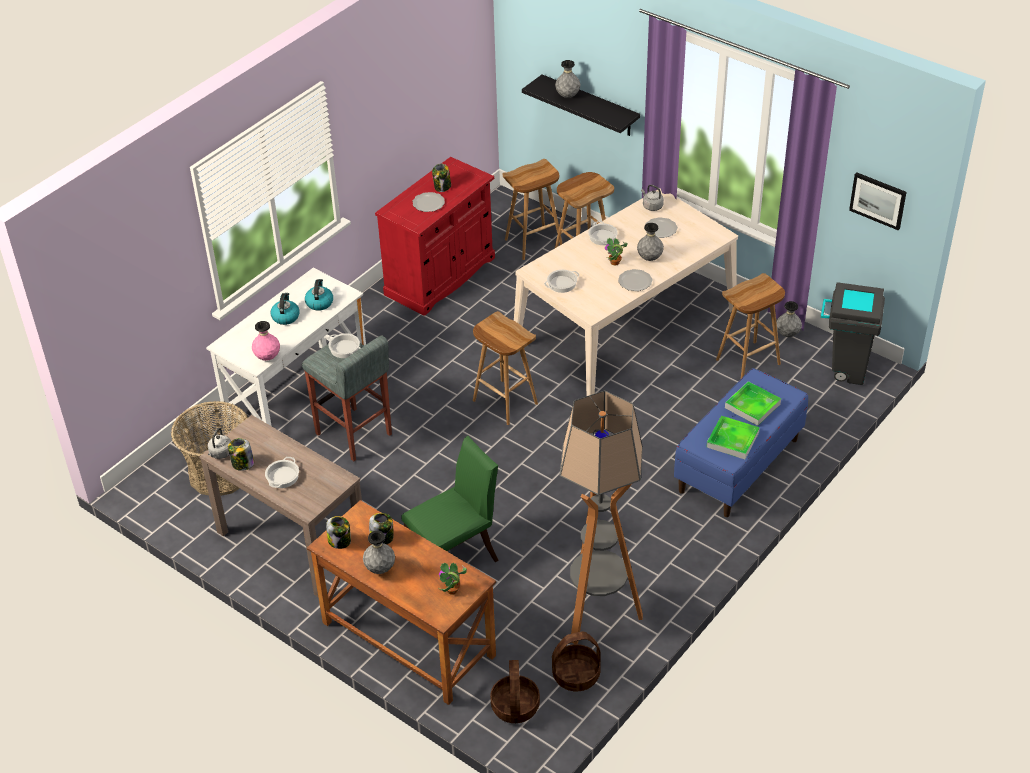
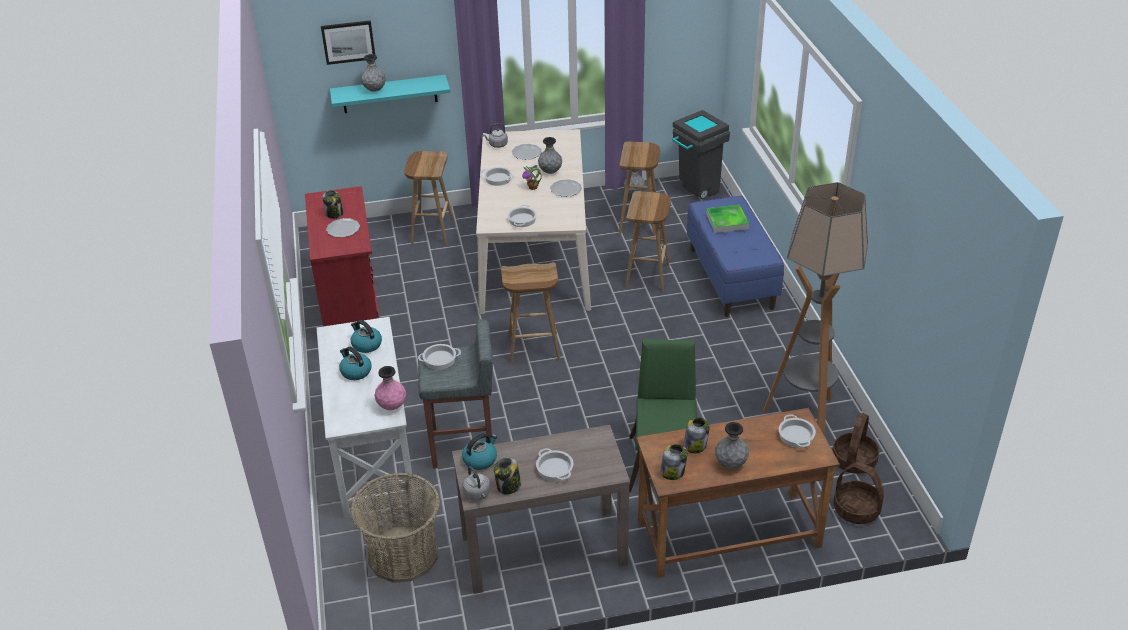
camera: 50 degrees left, 5 degrees down
potted plant [439,563,467,595] -> cooking pot [779,414,816,448]
brown stool [503,159,563,260] -> brown stool moved to [625,191,671,292]
black shelf [522,75,640,136] -> turquoise shelf [330,75,450,113]
tray [707,416,760,459] -> none
picture [849,172,906,230] -> picture moved to [321,20,375,65]
none -> kettle [462,433,497,470]

